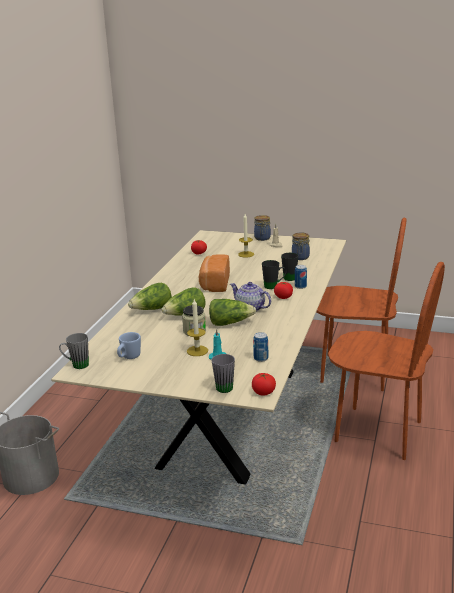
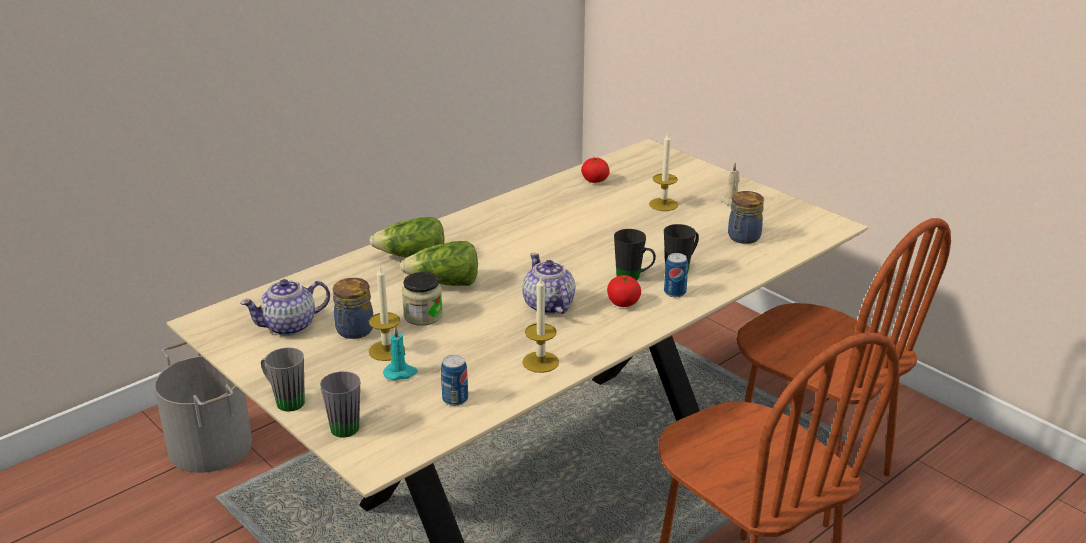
camera: 30 degrees right, 5 degrees up
grey mug [59,333,89,369] -> grey mug moved to [261,347,305,412]
blue mug [117,332,141,359] -> teapot [240,279,330,336]
bread [199,254,230,292] -> none
lettuce [209,299,256,326] -> none
tomato [252,373,276,396] -> none
jar [254,215,271,241] -> jar moved to [333,278,373,339]
none -> candle [522,277,559,373]

